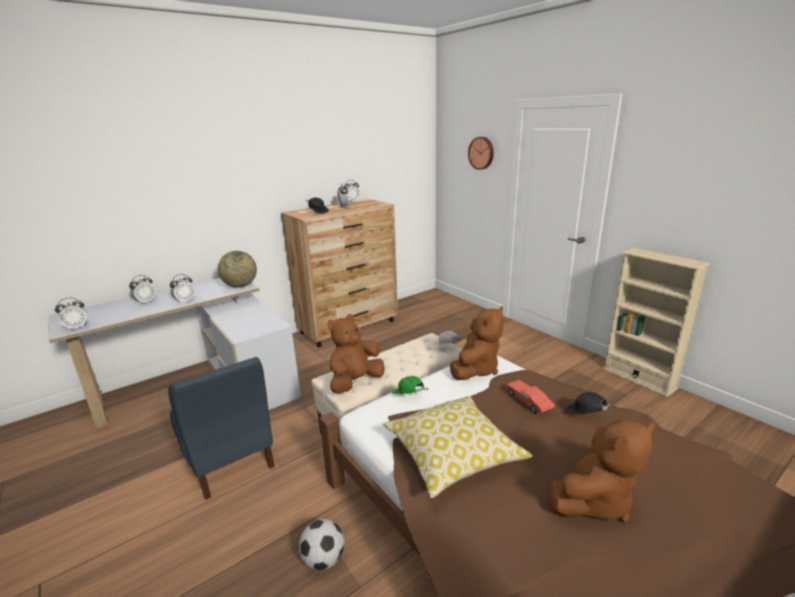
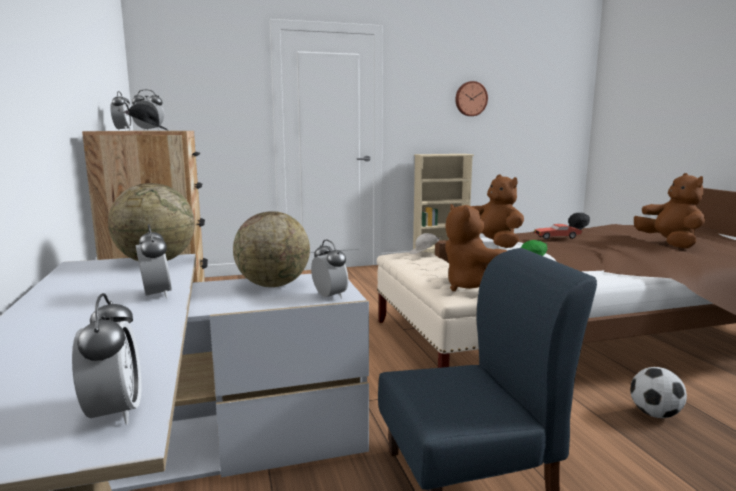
camera: 70 degrees left, 10 degrees down
alarm clock [129,275,156,305] -> alarm clock moved to [311,240,348,299]
pillow [383,396,532,498] -> none
wall clock [468,137,494,170] -> wall clock moved to [455,81,488,116]
none -> globe [233,211,310,287]

